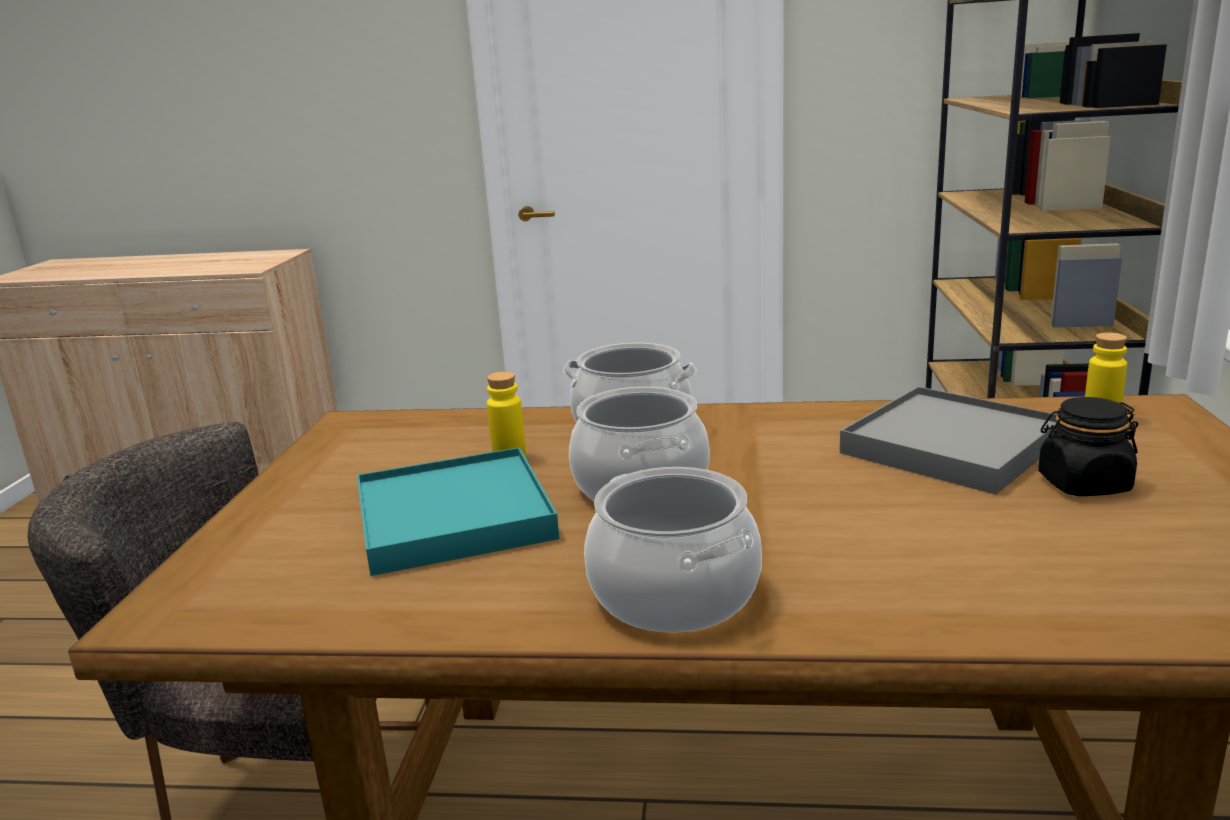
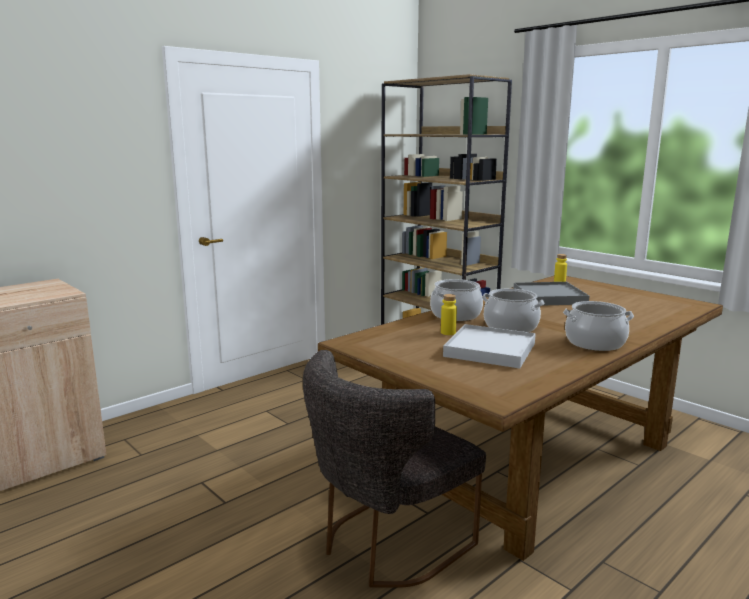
camera: 50 degrees left, 5 degrees down
turquoise tray [357,447,559,576] -> white tray [443,324,536,368]
black jar [1038,397,1138,496] -> none

